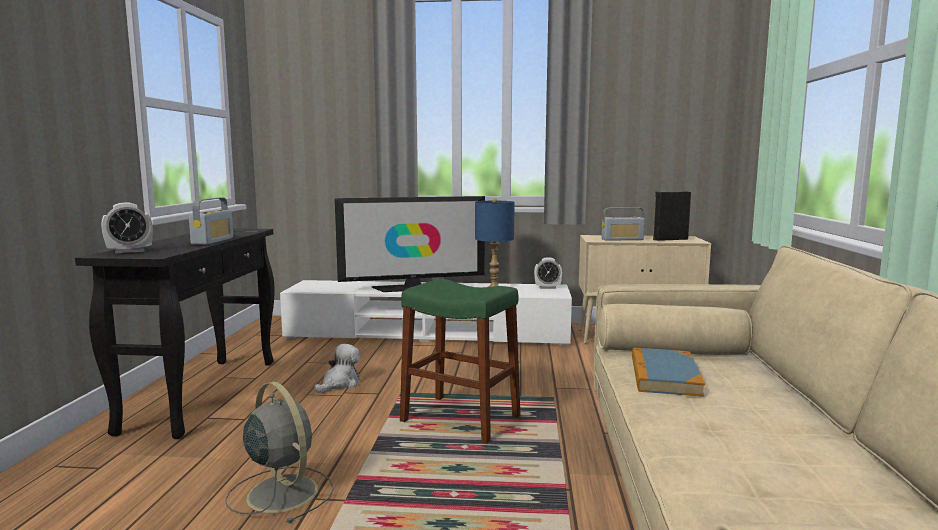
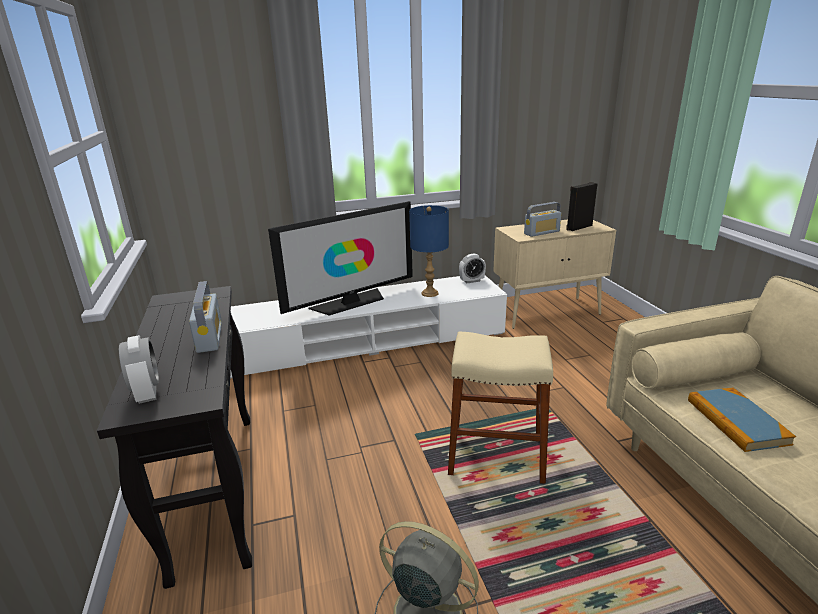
camera: 20 degrees left, 15 degrees up
alarm clock [101,203,153,253] -> alarm clock turned 60 degrees counterclockwise [119,335,159,404]
plush toy [315,344,361,393] -> none
green stool [400,279,521,444] -> beige stool [448,331,553,484]

